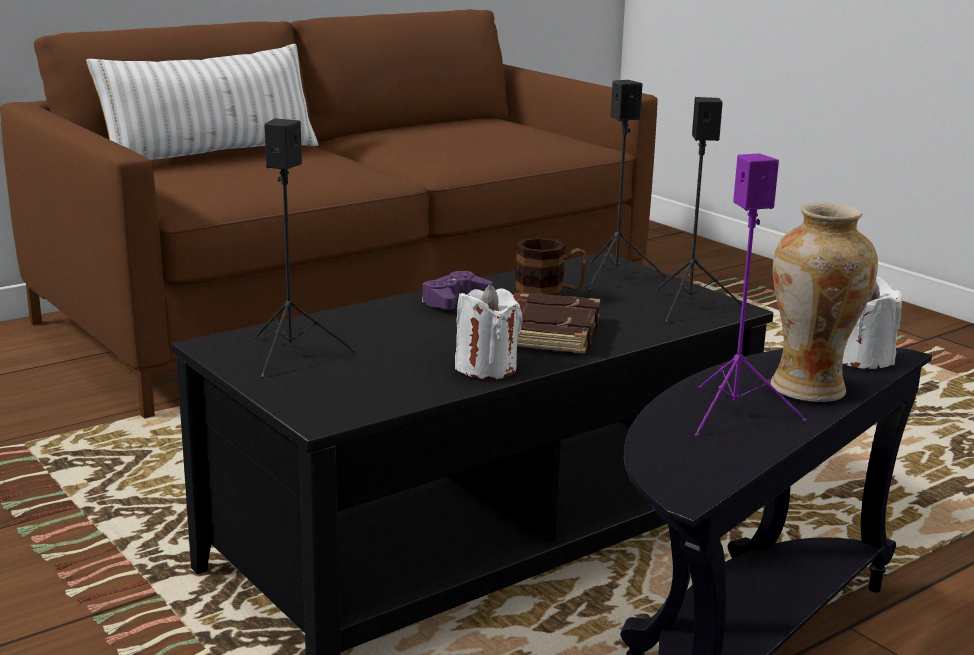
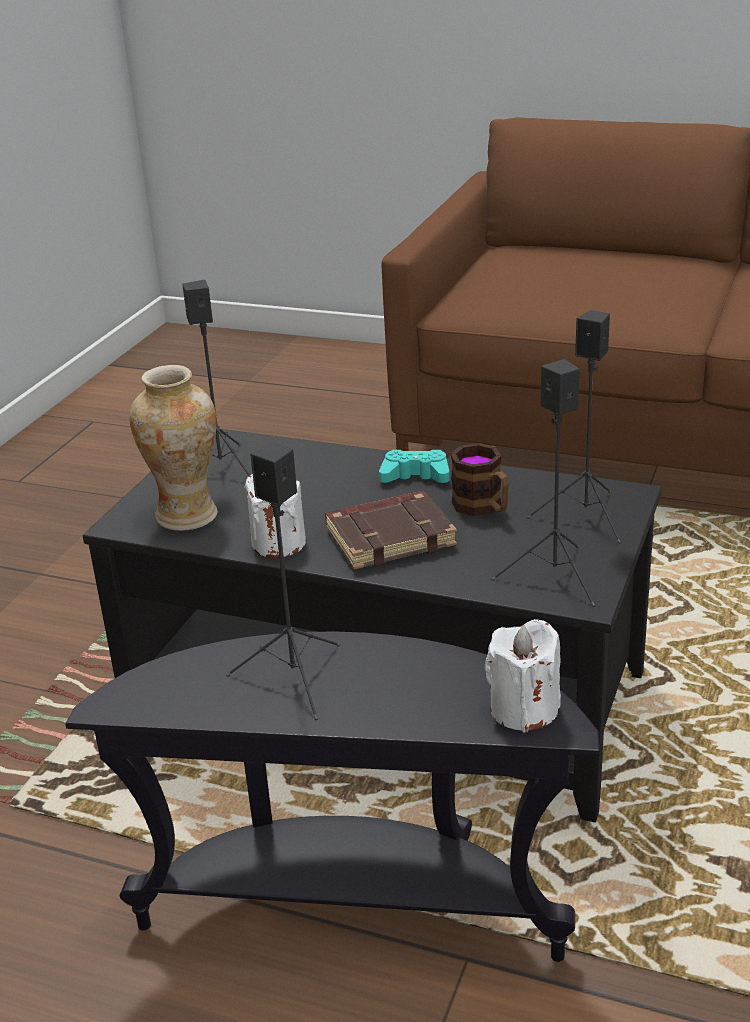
camera: 60 degrees right, 10 degrees up
white pillow [86,44,319,160] -> none
purple game controller [422,271,493,309] -> turquoise game controller [379,450,450,483]
purple speaker [695,153,807,436] -> black speaker [226,443,340,720]
vase [770,202,878,402] -> vase moved to [129,365,218,531]

